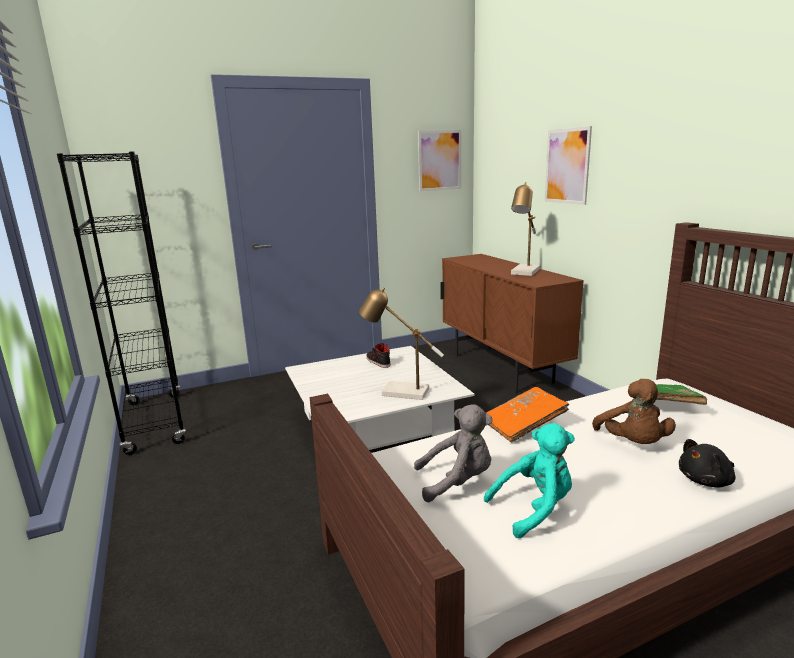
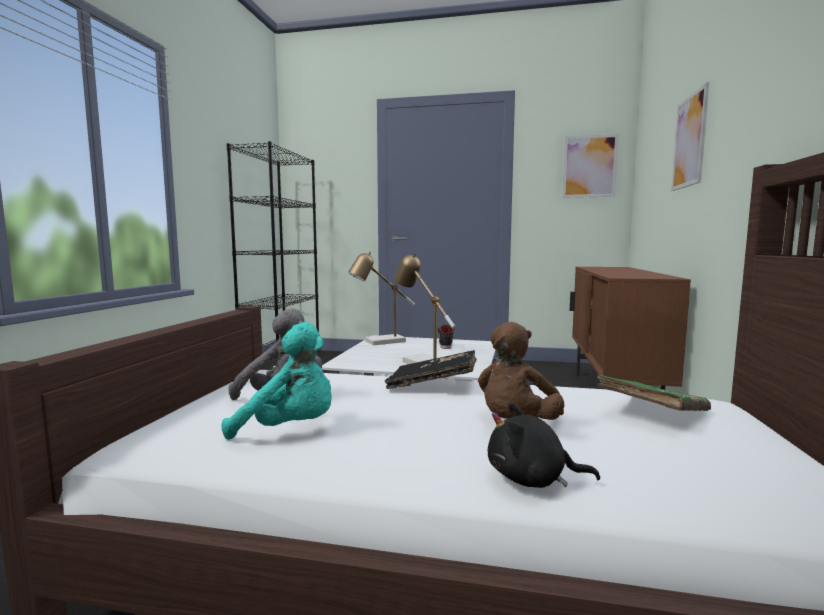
camera: 35 degrees right, 10 degrees down
orange book [486,387,569,443] -> black book [385,350,477,389]
table lamp [511,182,540,276] -> table lamp moved to [348,251,415,345]

